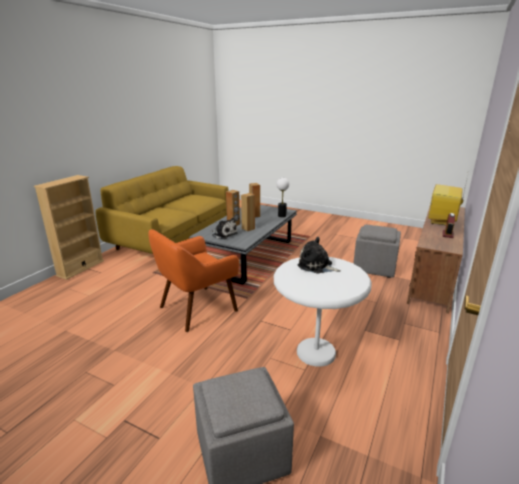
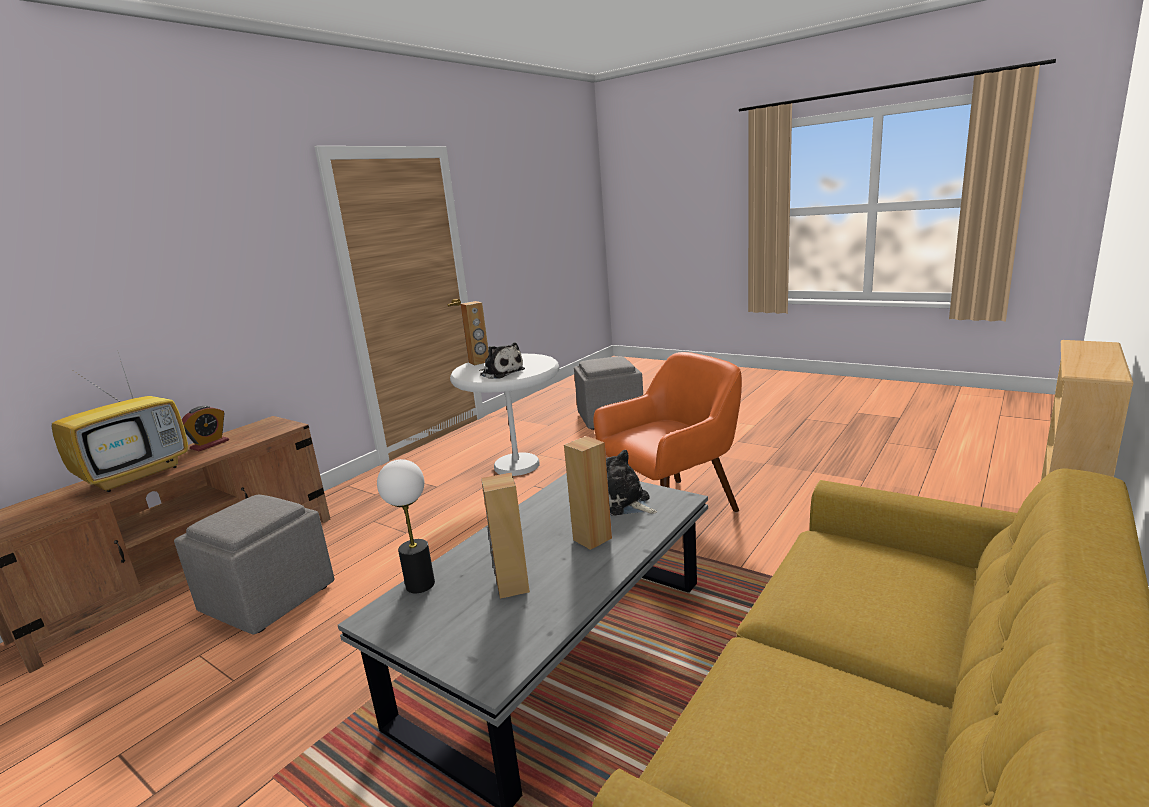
camera: 170 degrees left, 5 degrees down
brown speaker [241,193,255,231] -> brown speaker moved to [460,301,489,365]

